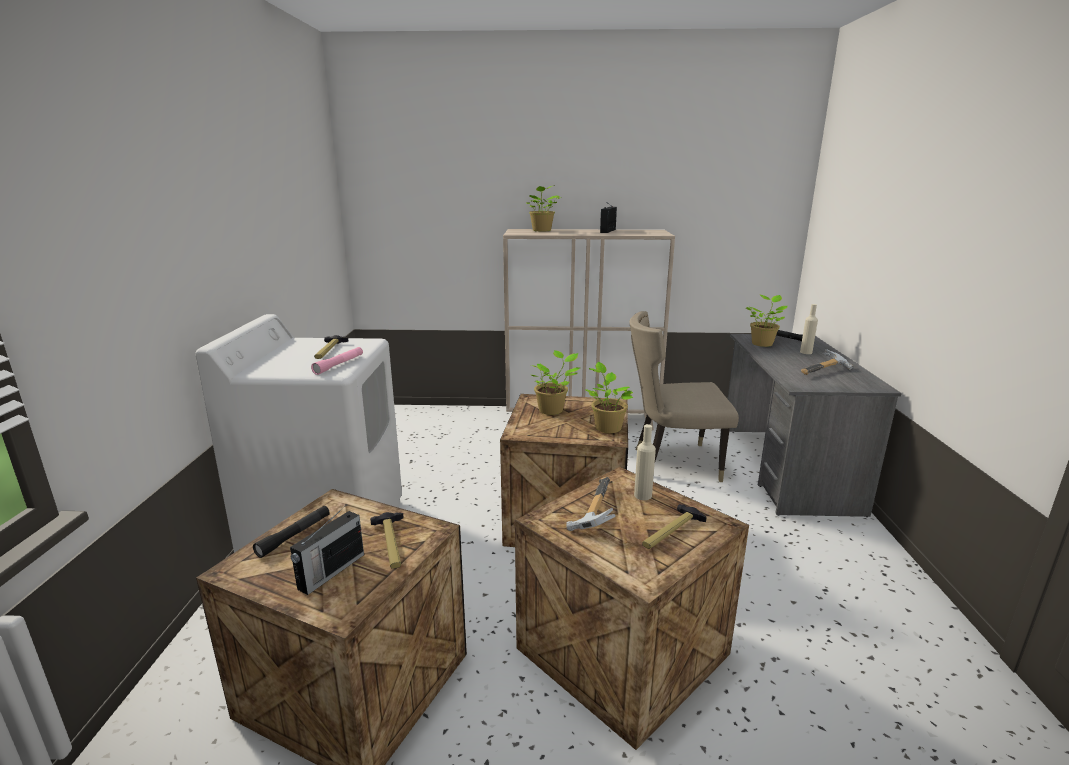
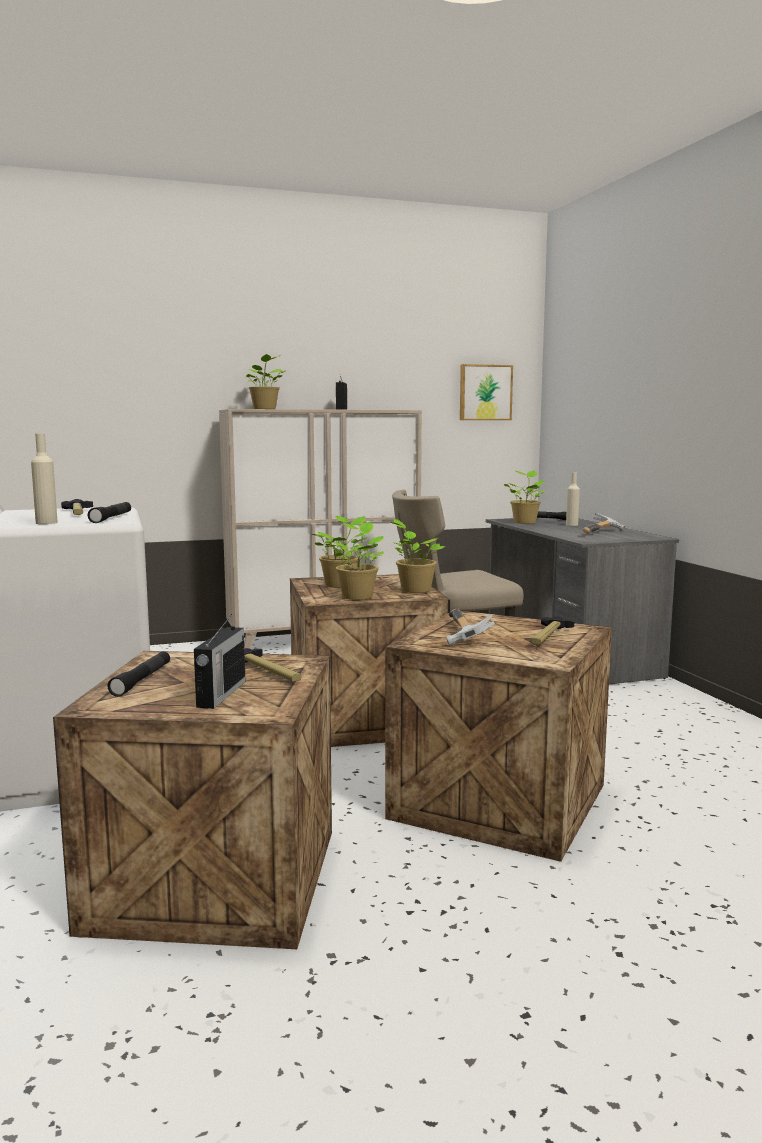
camera: 20 degrees left, 10 degrees down
pink flashlight [311,347,363,375] -> black flashlight [88,502,131,523]
beige bottle [634,424,656,500] -> beige bottle moved to [31,434,58,524]
none -> potted plant [326,522,384,600]
none -> picture [460,364,513,420]

